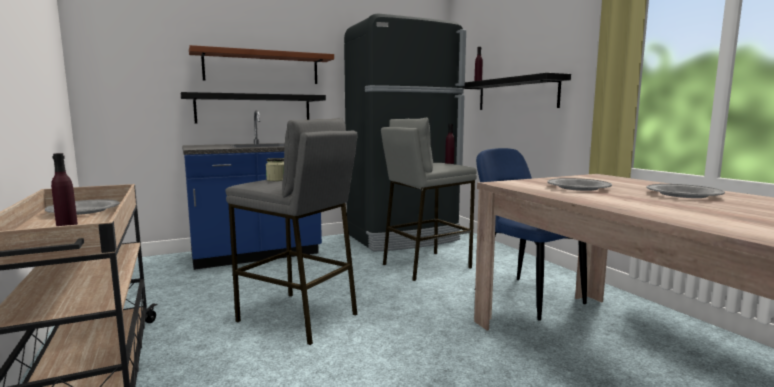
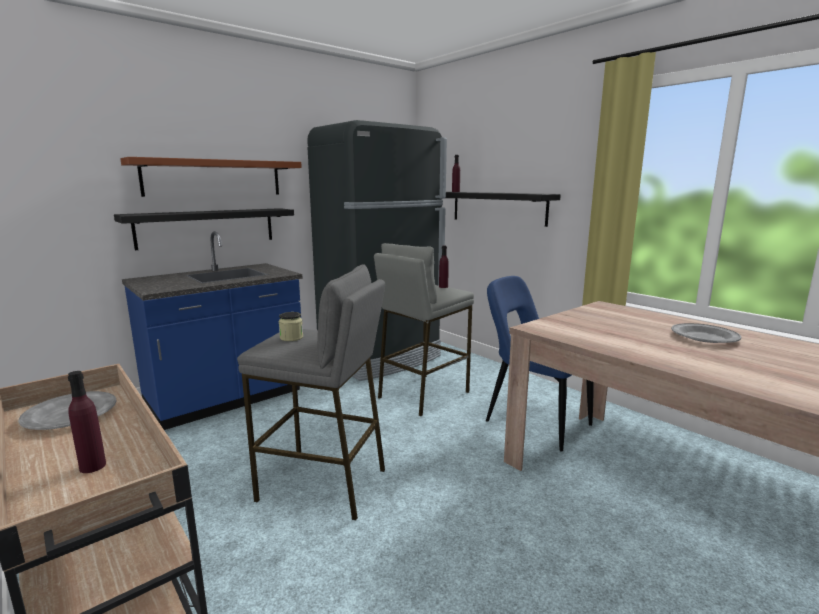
camera: 15 degrees left, 5 degrees up
grey plate [547,178,612,191] -> none

